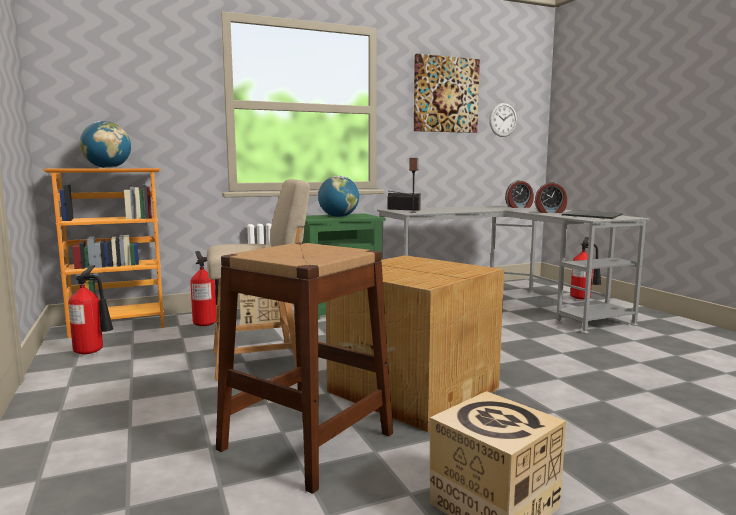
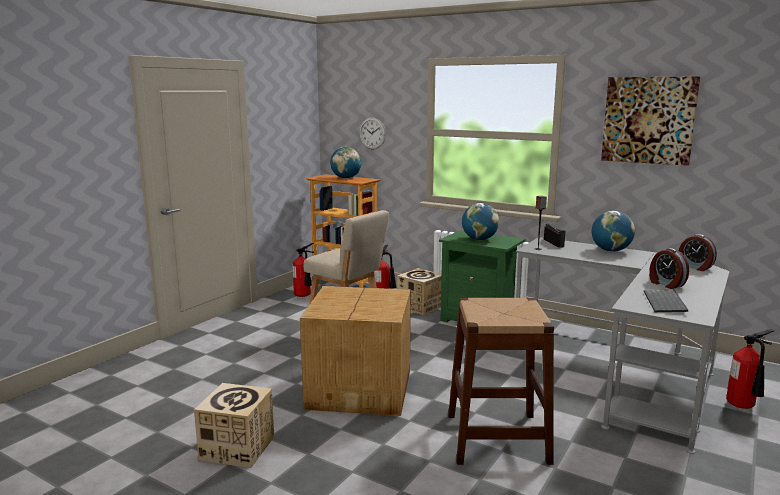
camera: 55 degrees right, 5 degrees up
brown stool [216,243,393,494] -> brown stool moved to [448,298,554,465]
wall clock [489,103,517,137] -> wall clock moved to [359,117,386,150]
none -> globe [592,211,635,252]

